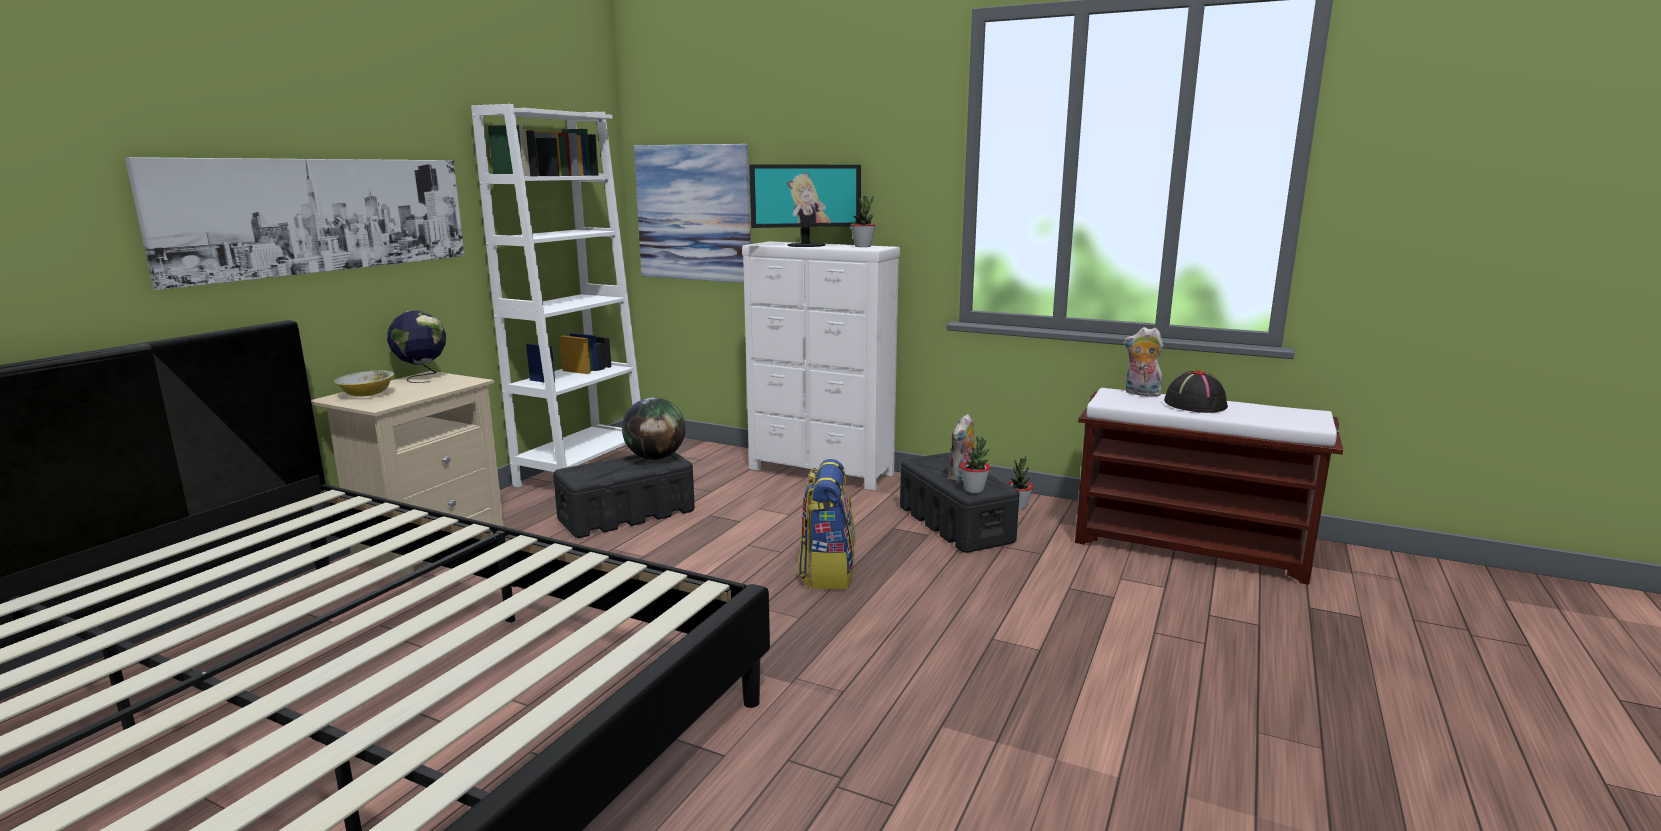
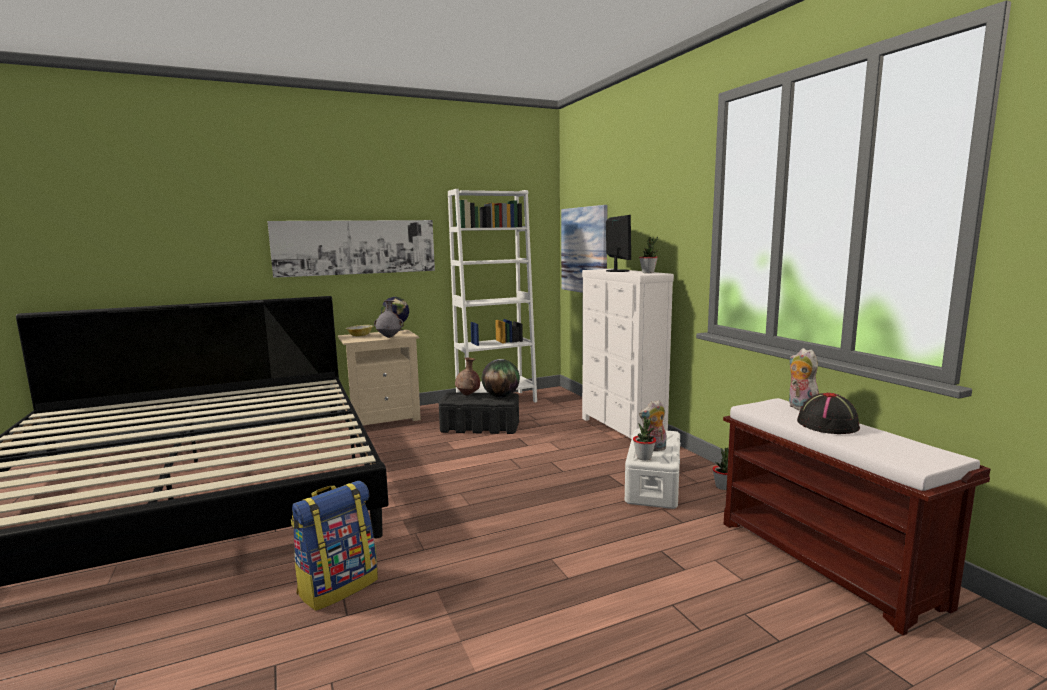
camera: 40 degrees right, 5 degrees down
monitor [749,164,861,247] -> monitor turned 120 degrees counterclockwise [606,215,631,272]
backpack [798,459,855,589] -> backpack moved to [291,481,378,611]
black storage box [900,453,1020,553] -> white storage box [625,428,680,509]
none -> grey vase [374,300,404,338]
none -> brown vase [455,358,480,395]

